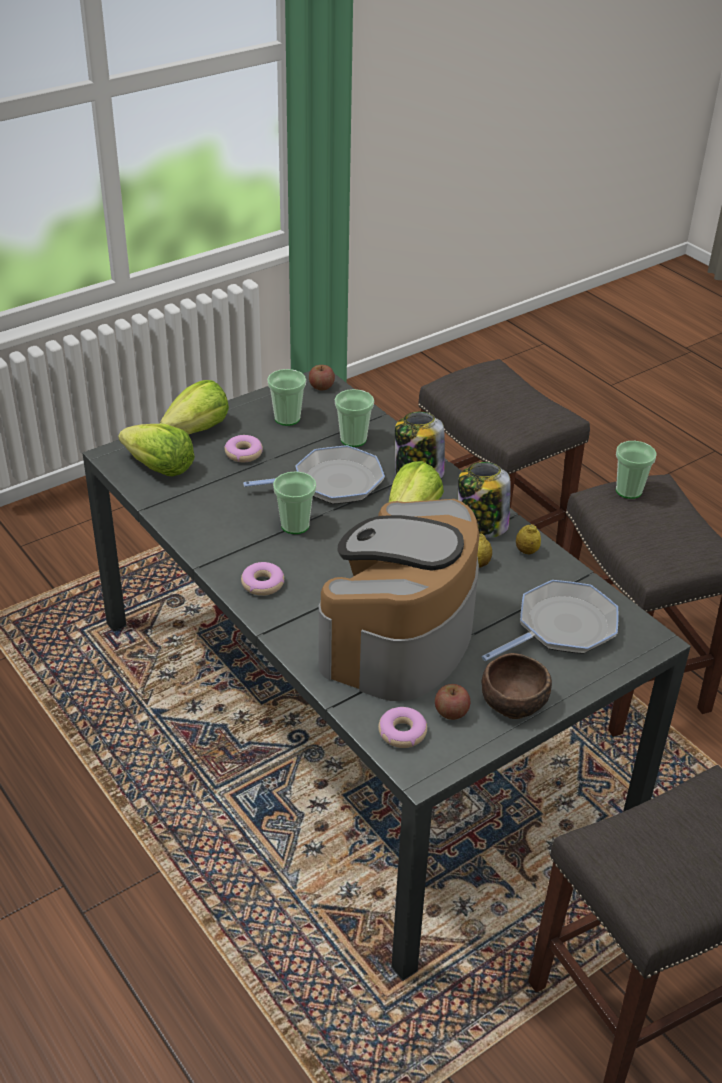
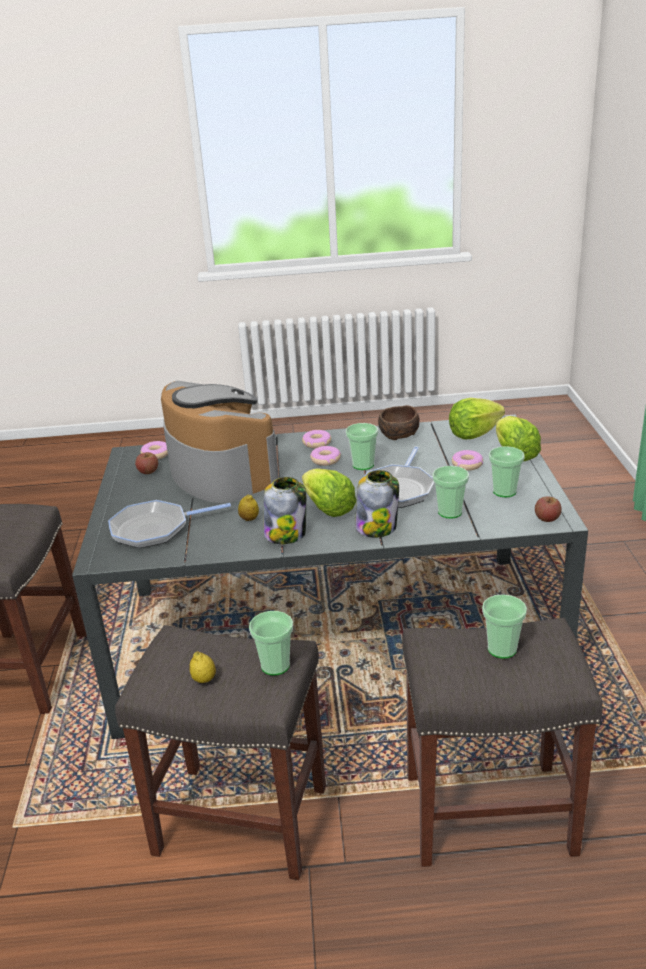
camera: 125 degrees right, 10 degrees down
frying pan [482,580,618,661] -> frying pan turned 75 degrees clockwise [108,500,231,548]
brown bowl [482,653,552,719] -> brown bowl moved to [378,405,419,440]
lemon [516,524,541,555] -> lemon moved to [190,651,216,683]
none -> donut [310,446,341,466]
none -> cup [482,594,527,659]

